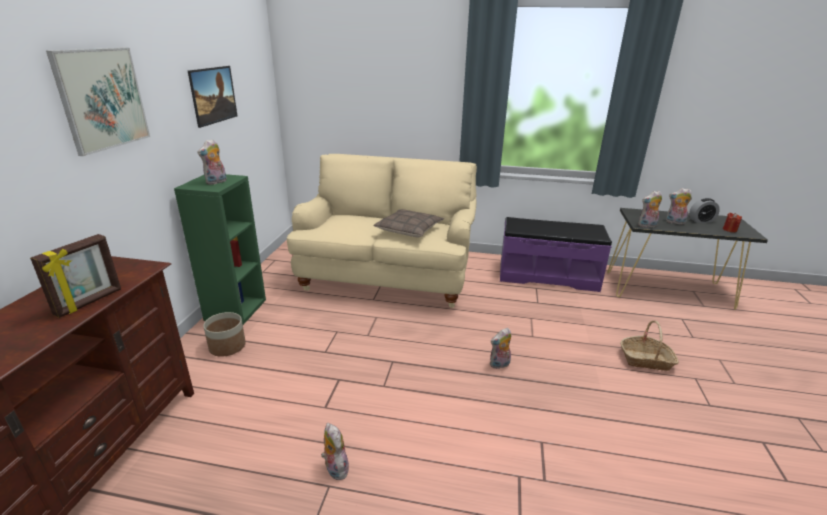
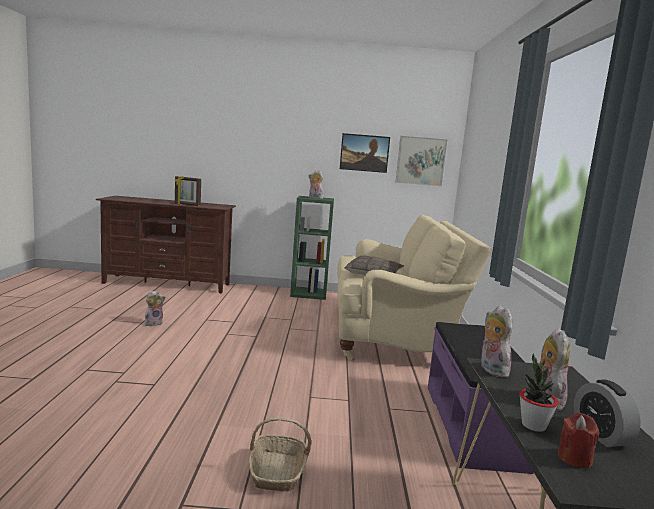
camera: 80 degrees right, 15 degrees down
picture [46,48,150,156] -> picture moved to [396,136,448,186]
planter [203,312,246,357] -> none
plush toy [490,328,511,369] -> none
none -> potted plant [519,354,559,432]

